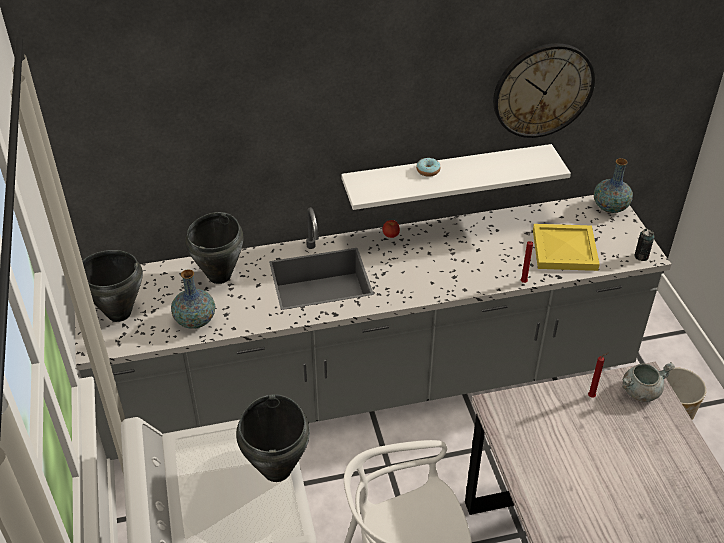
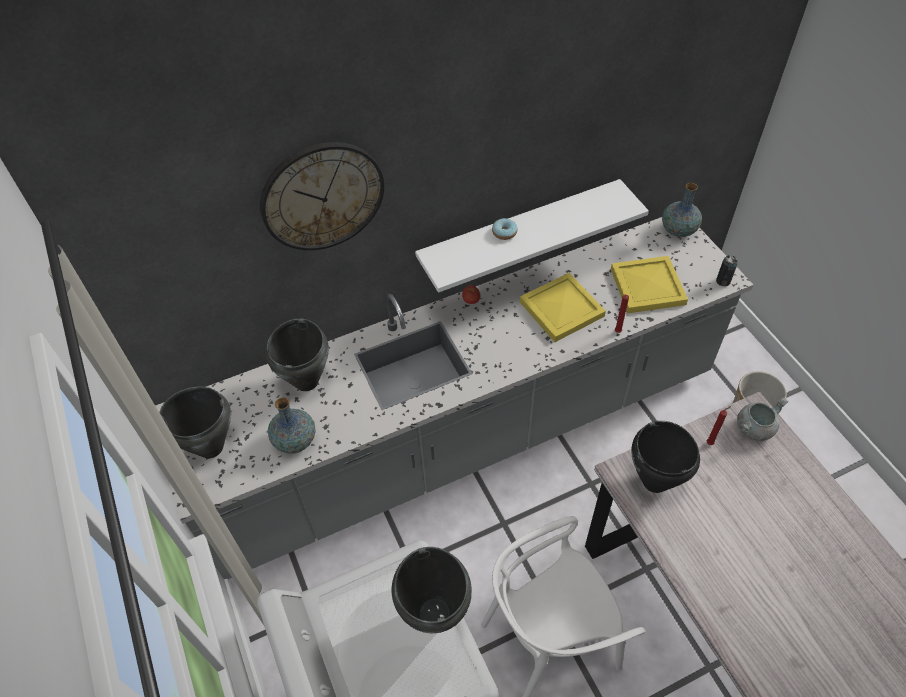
camera: 10 degrees left, 10 degrees up
wall clock [493,43,595,138] -> wall clock moved to [260,142,384,250]
none -> yellow tray [520,273,606,342]
none -> black cooking pot [631,421,700,493]

